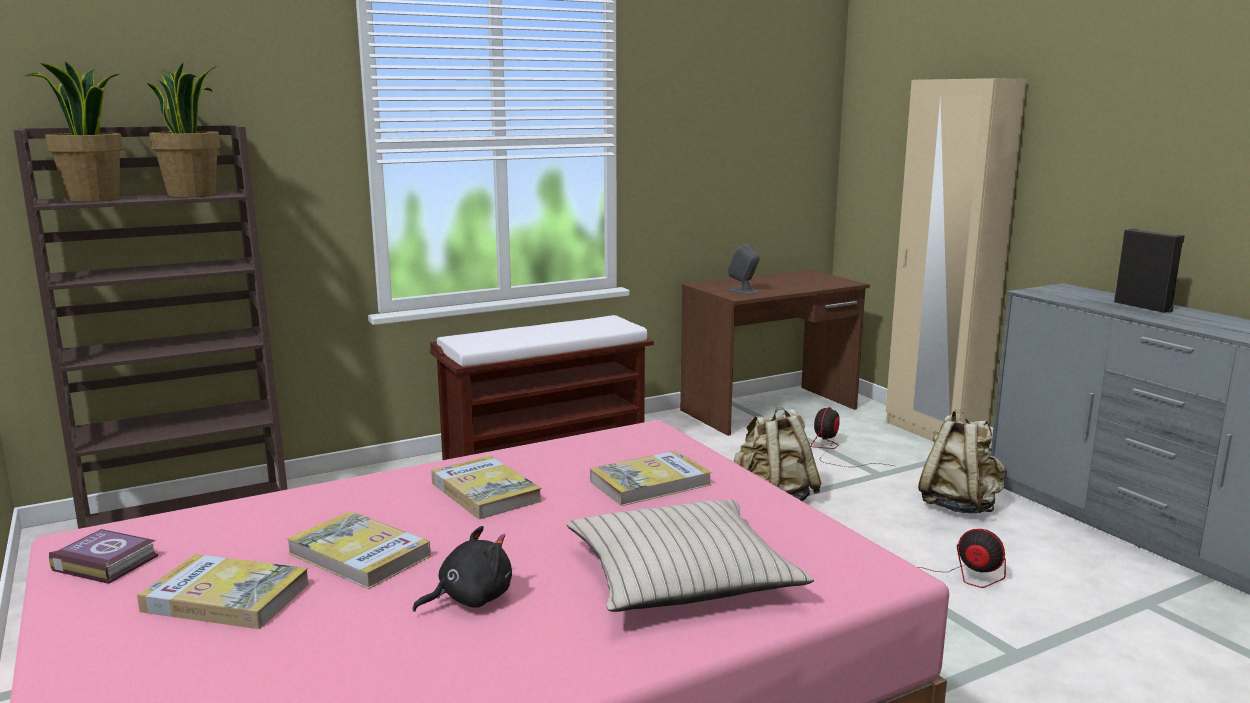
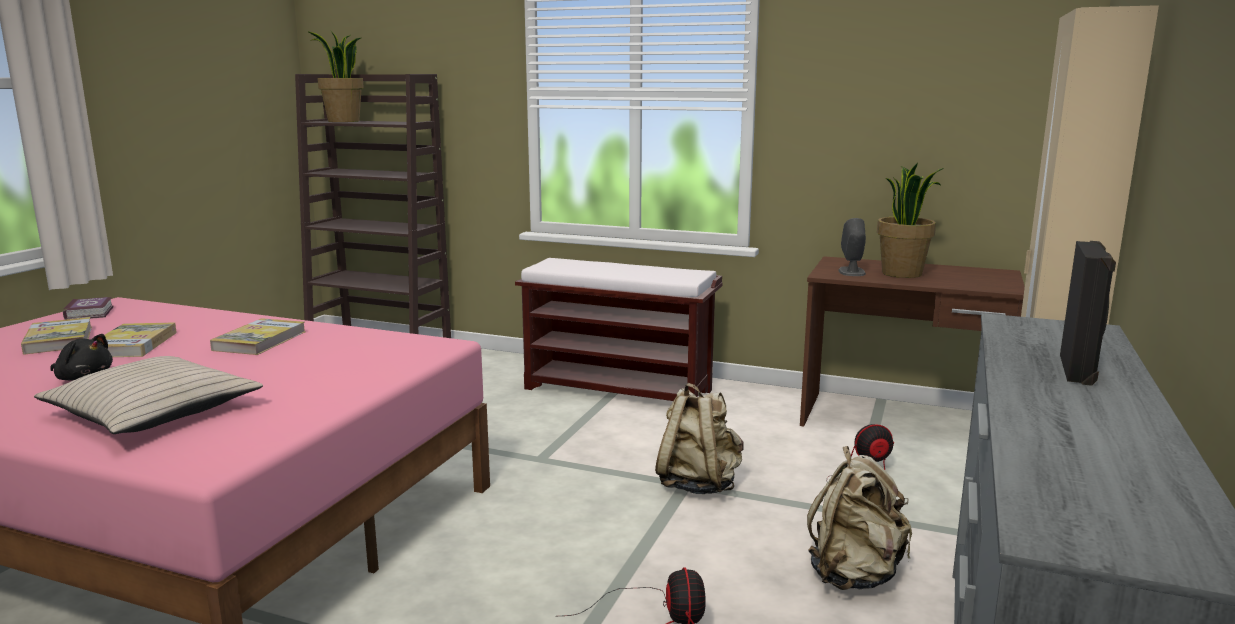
camera: 50 degrees right, 0 degrees up
potted plant [146,63,220,197] -> potted plant moved to [877,163,944,278]
book [590,450,712,506] -> none

